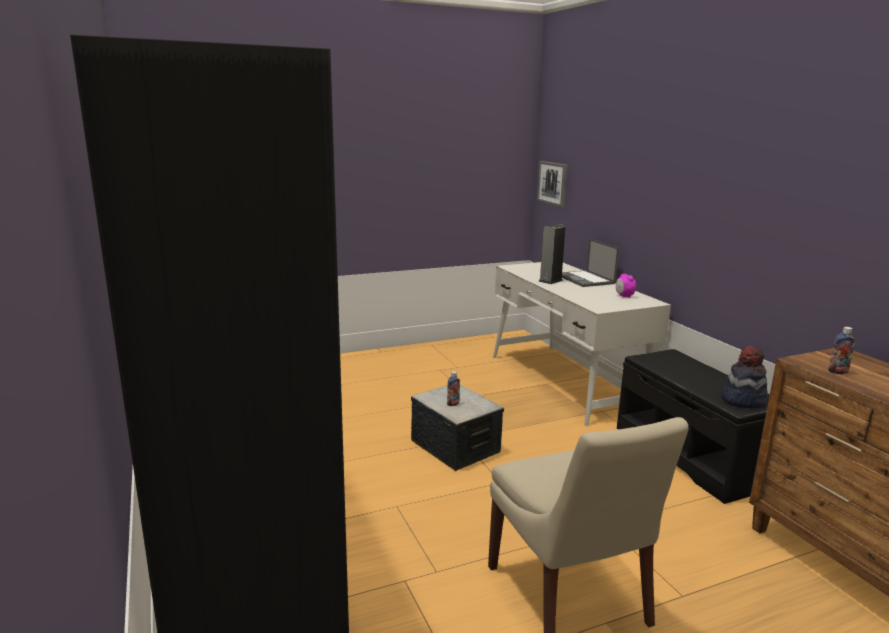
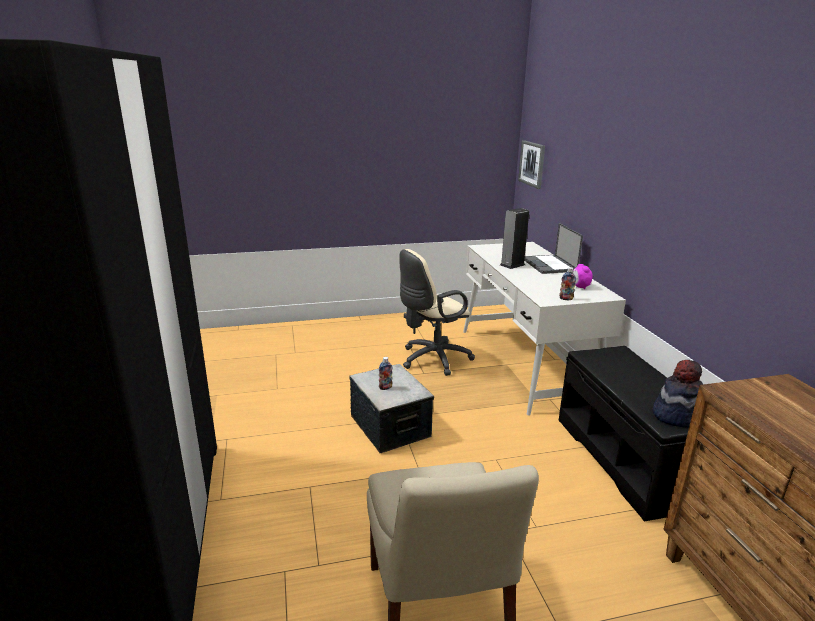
camera: 10 degrees right, 5 degrees up
bottle [829,327,855,374] -> bottle moved to [559,267,576,300]
none -> beige office chair [399,249,475,376]

